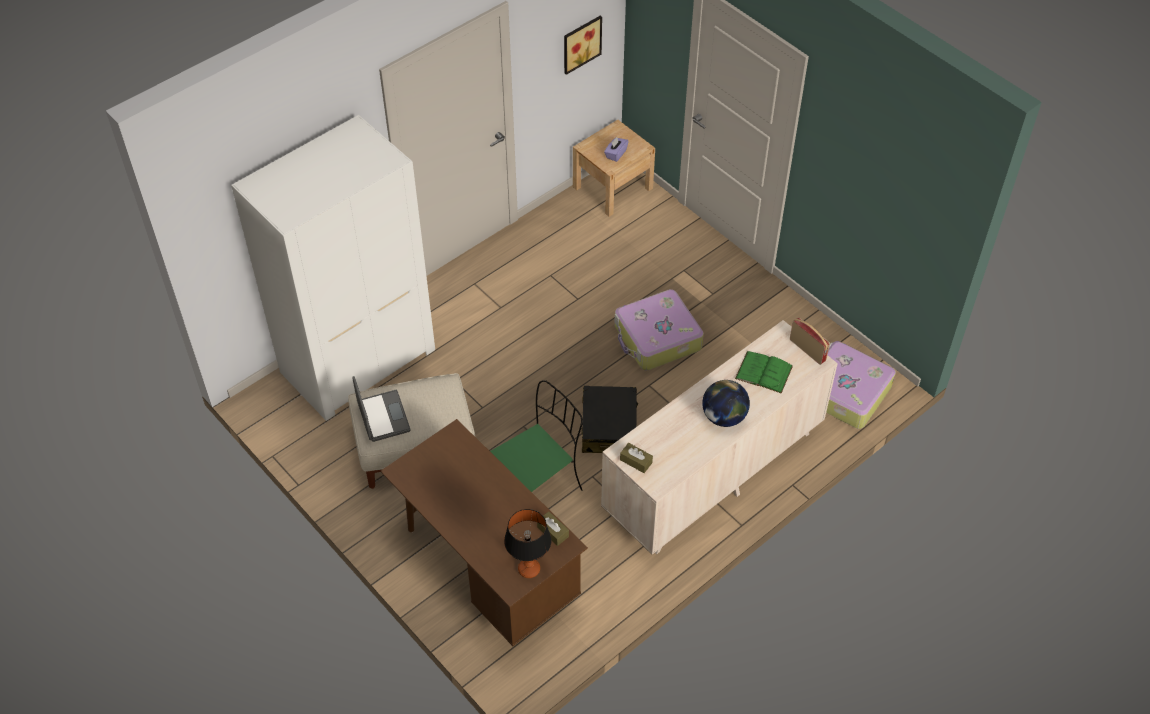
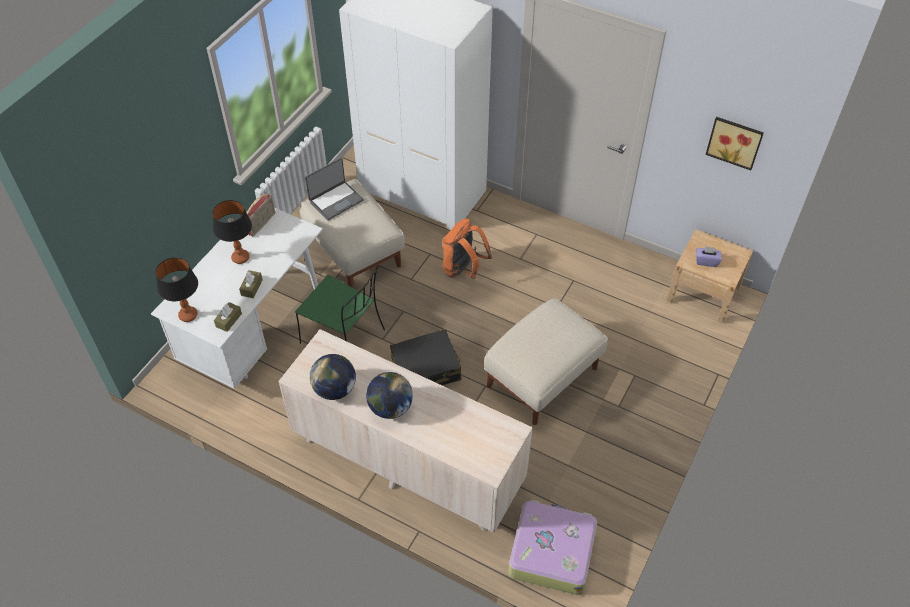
camera: 70 degrees right, 0 degrees up
brown desk [380,419,588,646] -> white desk [151,203,323,389]
suitcase [614,289,704,371] -> beige ottoman [484,298,608,425]
brown tissue box [620,443,653,473] -> brown tissue box moved to [239,270,263,298]
green book [735,351,793,394] -> none
radio [790,318,830,365] -> radio moved to [247,193,275,237]
none -> table lamp [213,200,252,264]
none -> globe [310,354,356,400]
none -> orange backpack [442,219,492,279]

